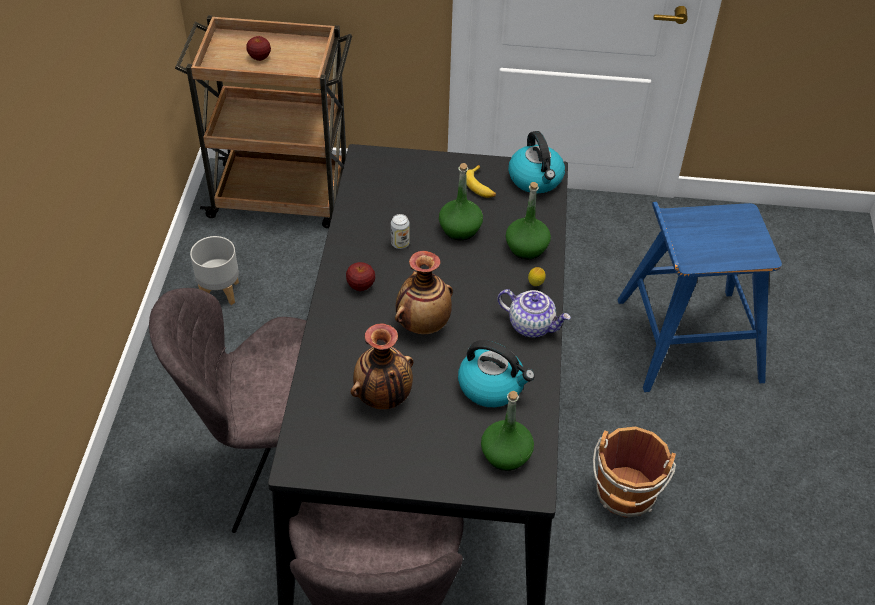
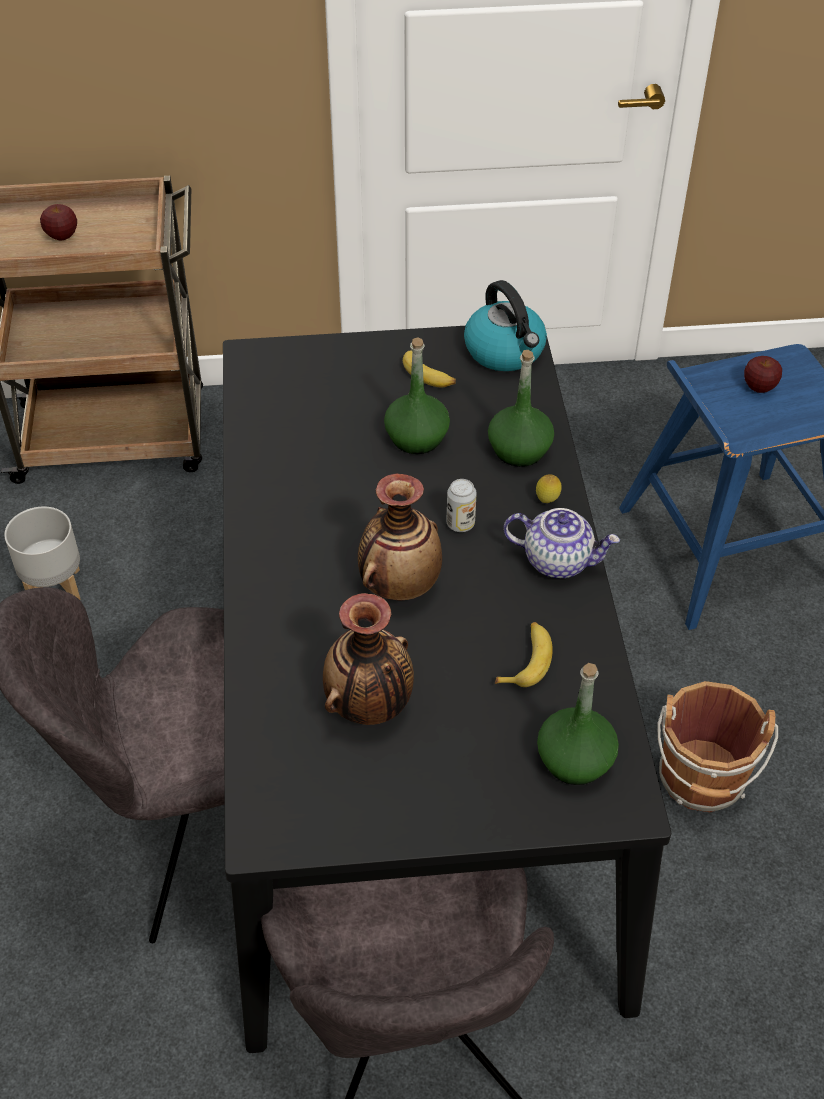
camera: 10 degrees left, 0 degrees up
apple [346,262,375,291] -> apple moved to [744,356,782,393]
can [391,214,410,249] -> can moved to [447,479,477,532]
kettle [458,340,535,407] -> banana [495,622,553,687]

